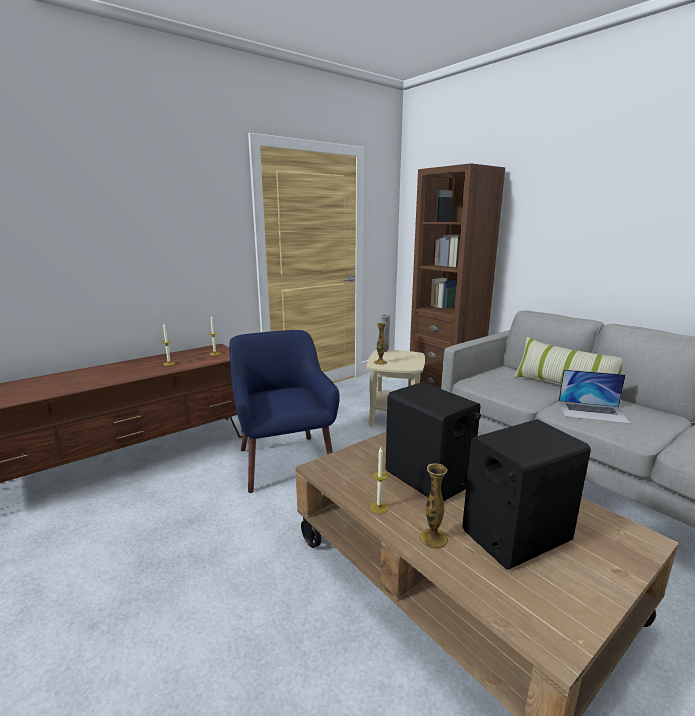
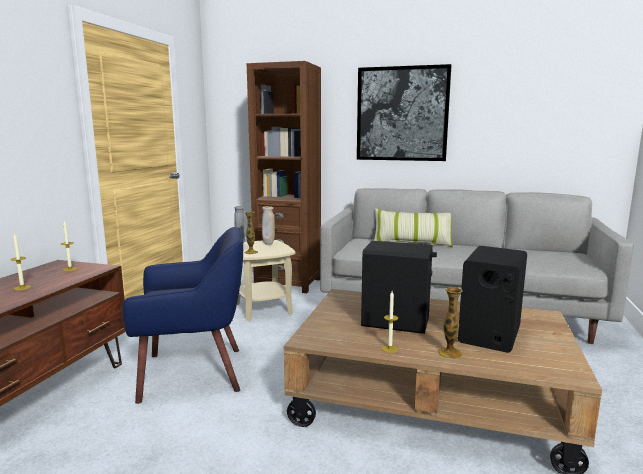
camera: 35 degrees left, 5 degrees down
blue armchair [229,330,340,493] -> blue armchair turned 135 degrees clockwise [123,227,243,404]
laptop [558,369,631,424] -> none
none -> beige vase [262,206,275,245]
none -> picture [357,64,451,161]

